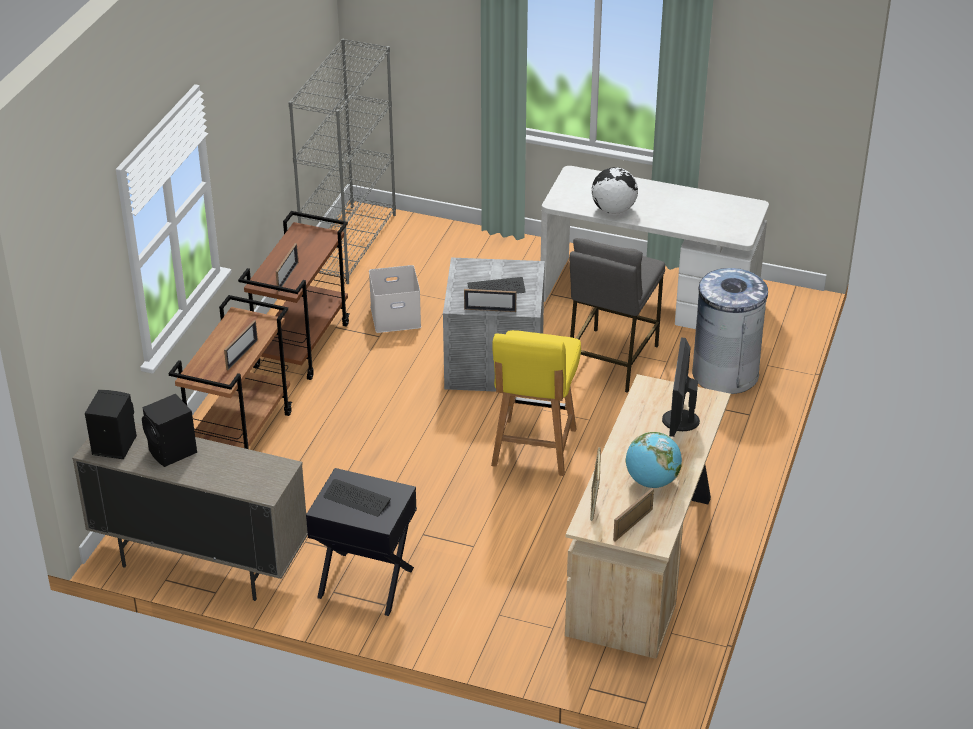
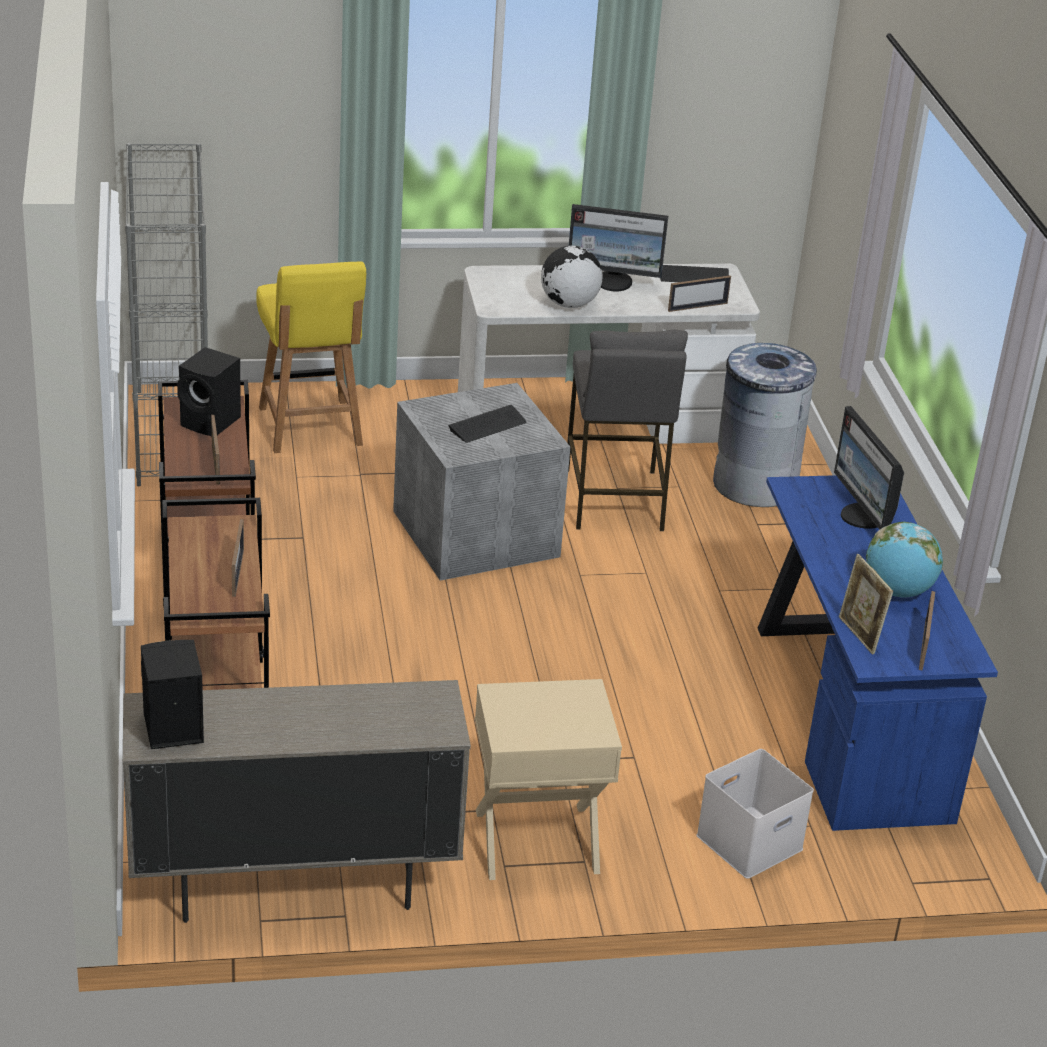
camera: 30 degrees left, 5 degrees down
black speaker [142,394,197,467] -> black speaker moved to [177,347,241,436]
black nightstand [306,468,417,616] -> beige nightstand [475,679,622,880]
keyboard [323,479,391,517] -> keyboard moved to [660,265,729,282]
white storage box [369,265,421,333] -> white storage box moved to [696,749,814,879]
picture frame [464,289,516,312] -> picture frame moved to [668,276,731,312]
yellow chair [491,330,581,476] -> yellow chair moved to [256,262,366,453]
beige desk [565,374,731,659] -> blue desk [758,475,998,831]
none -> monitor [569,204,668,291]

